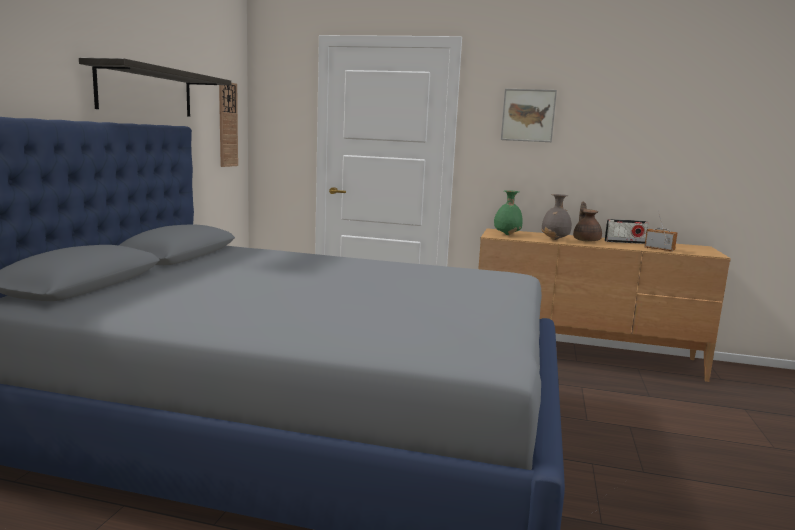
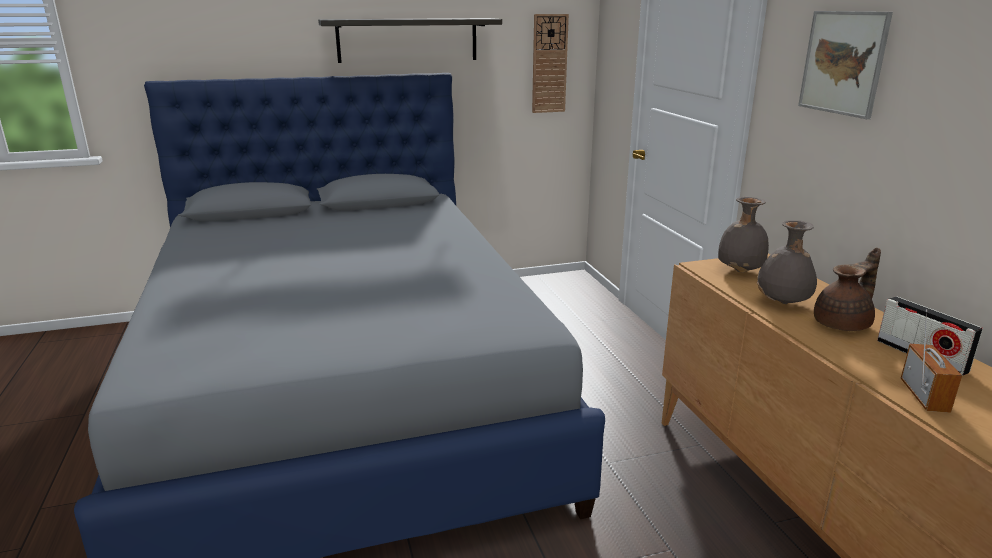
camera: 60 degrees right, 10 degrees up
green vase [494,190,523,235] -> grey vase [718,197,769,273]

